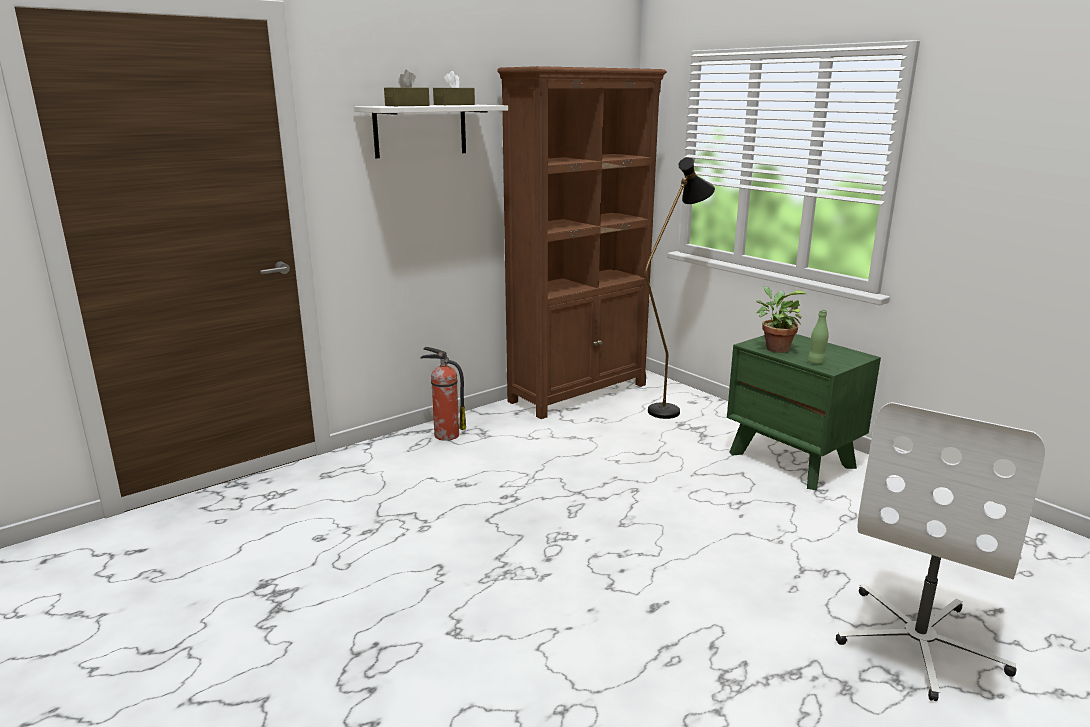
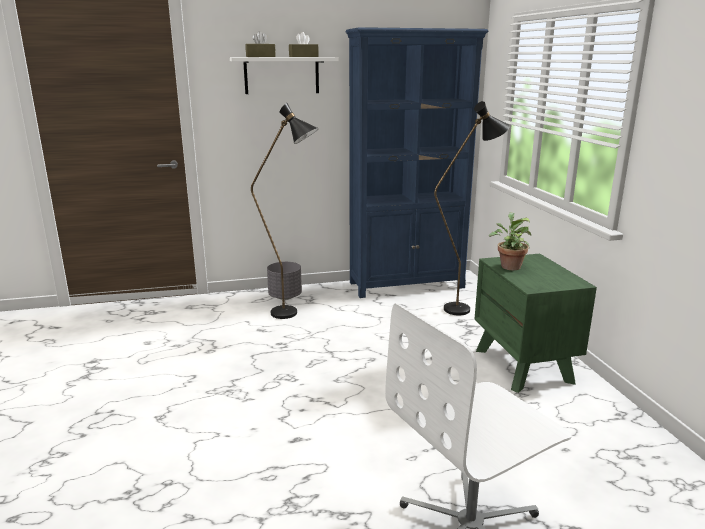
camera: 25 degrees right, 0 degrees up
fire extinguisher [420,347,466,441] -> grey planter [267,262,302,300]
brown bookcase [497,66,667,419] -> blue bookcase [345,27,488,298]
green bottle [808,309,829,364] -> none
none -> black floor lamp [251,103,319,319]

